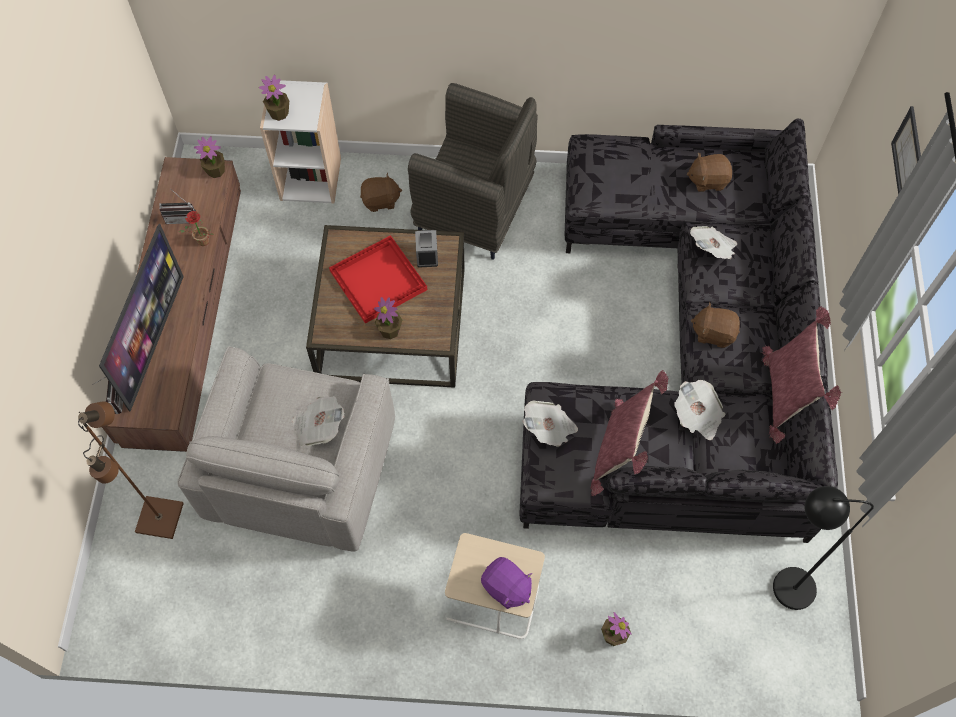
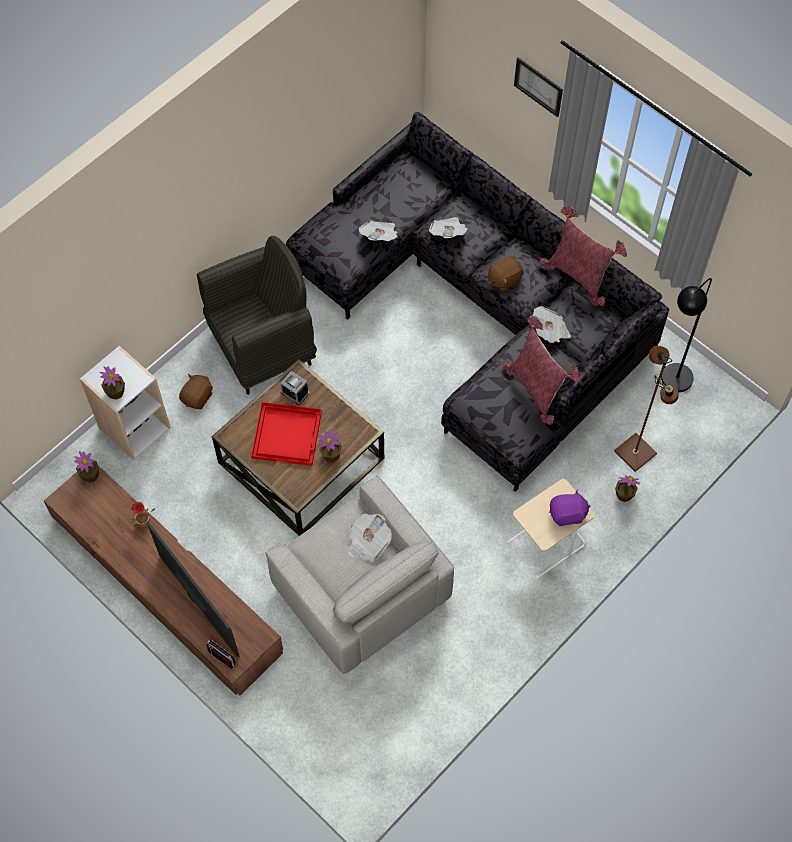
camera: 50 degrees left, 0 degrees up
brown floor lamp [78,401,184,539] -> brown floor lamp moved to [614,346,678,472]
radio [159,190,197,224] -> none
newspaper [522,400,578,447] -> newspaper moved to [359,221,398,241]
brown plush toy [687,152,732,192] -> none

